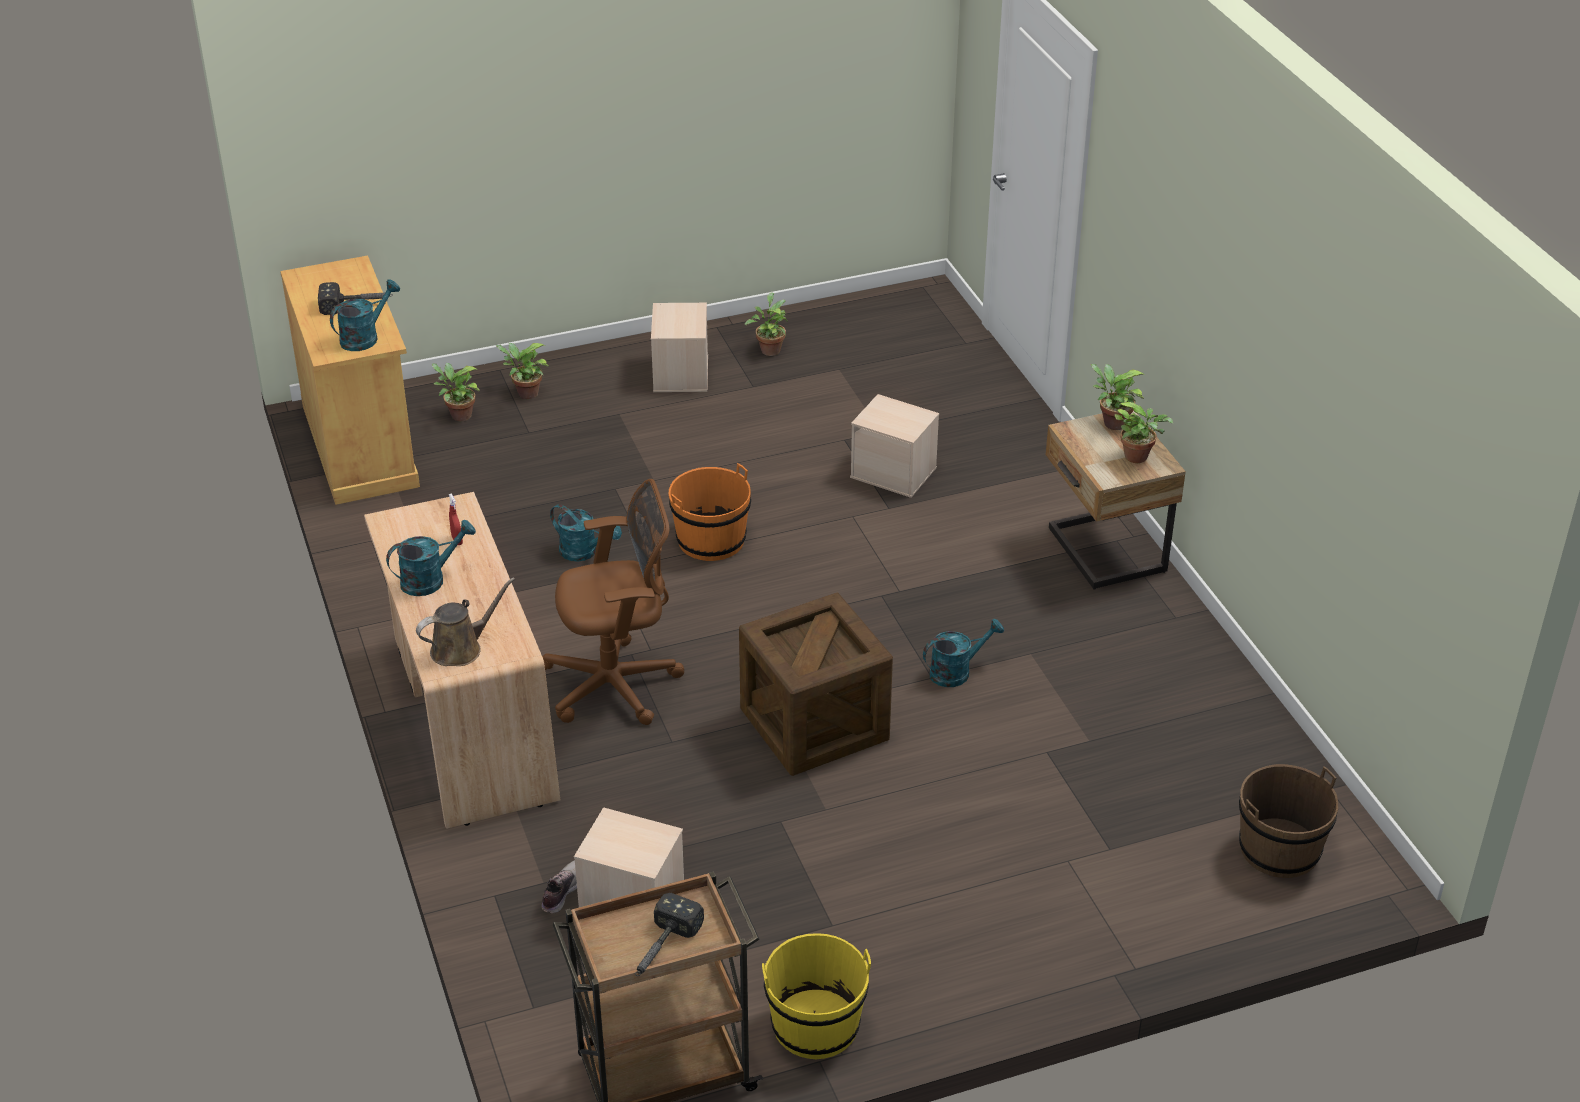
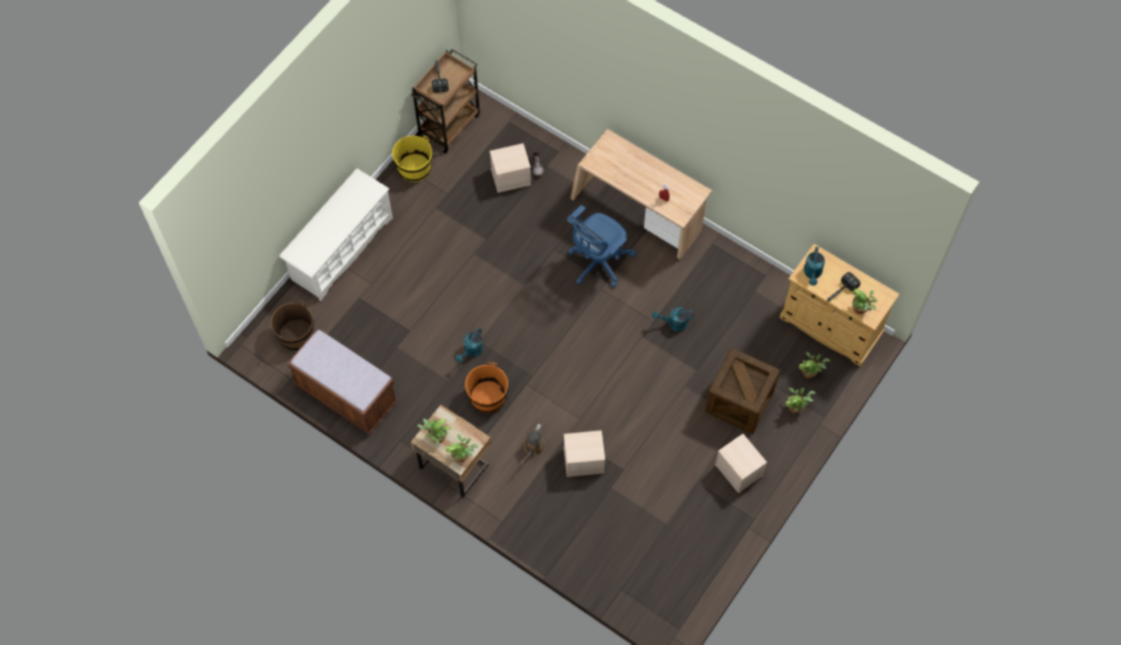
camera: 145 degrees right, 25 degrees up
turquoise watering can [386,520,476,596] -> none
brown watering can [416,577,515,666] -> brown watering can moved to [521,424,546,463]
brown office chair [542,479,685,725] -> blue office chair [567,205,636,287]
orange bucket [669,463,751,561] -> orange bucket moved to [465,362,508,413]
crate [739,593,893,776] -> crate moved to [705,348,780,434]
potted plant [745,293,788,356] -> potted plant moved to [852,288,877,314]
none -> white shoe rack [279,168,393,301]
none -> brown bench [287,329,398,435]

